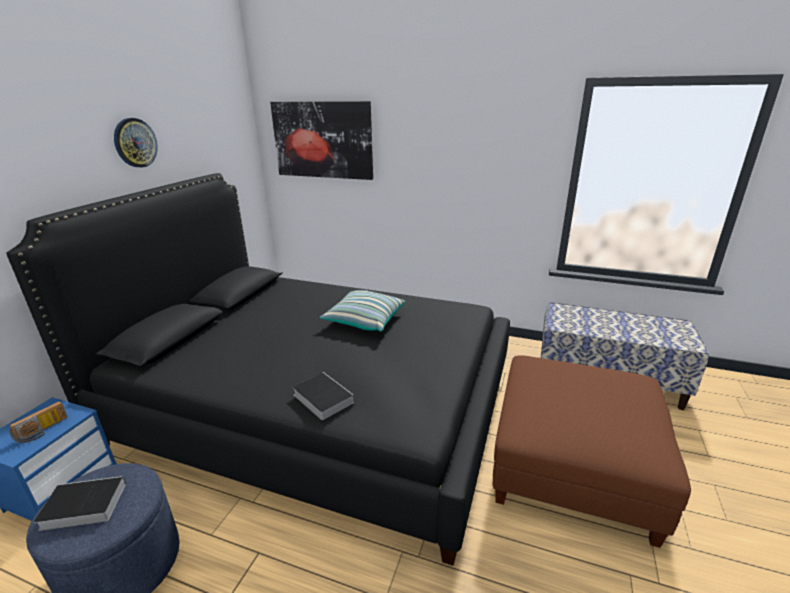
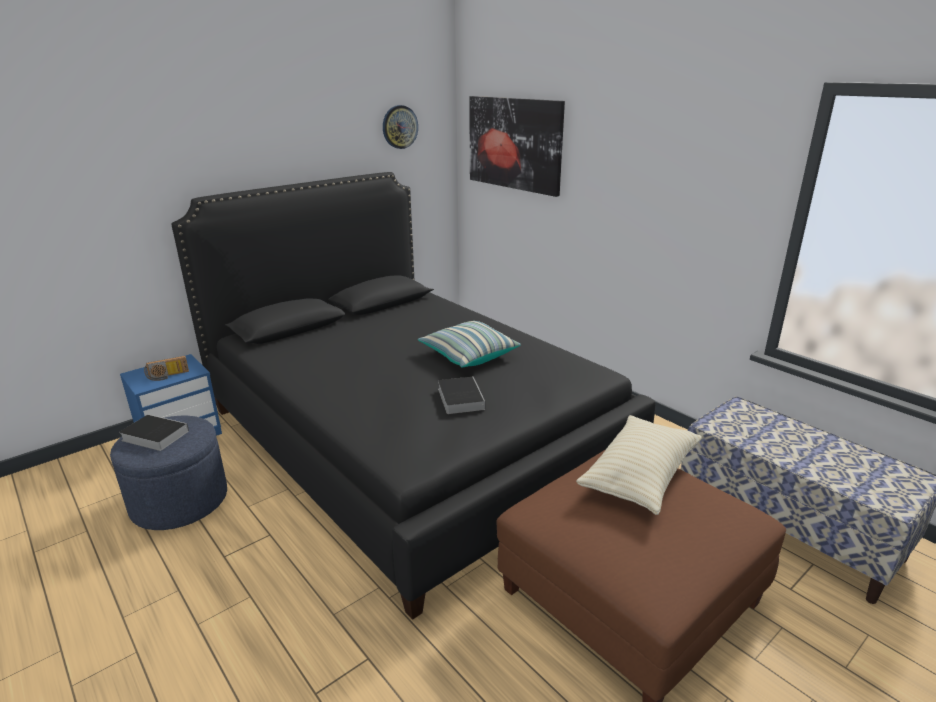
camera: 30 degrees right, 0 degrees up
wall clock [114,118,158,168] -> wall clock moved to [383,105,418,149]
book [293,372,354,420] -> book moved to [438,377,485,414]
none -> beige pillow [576,415,702,515]

